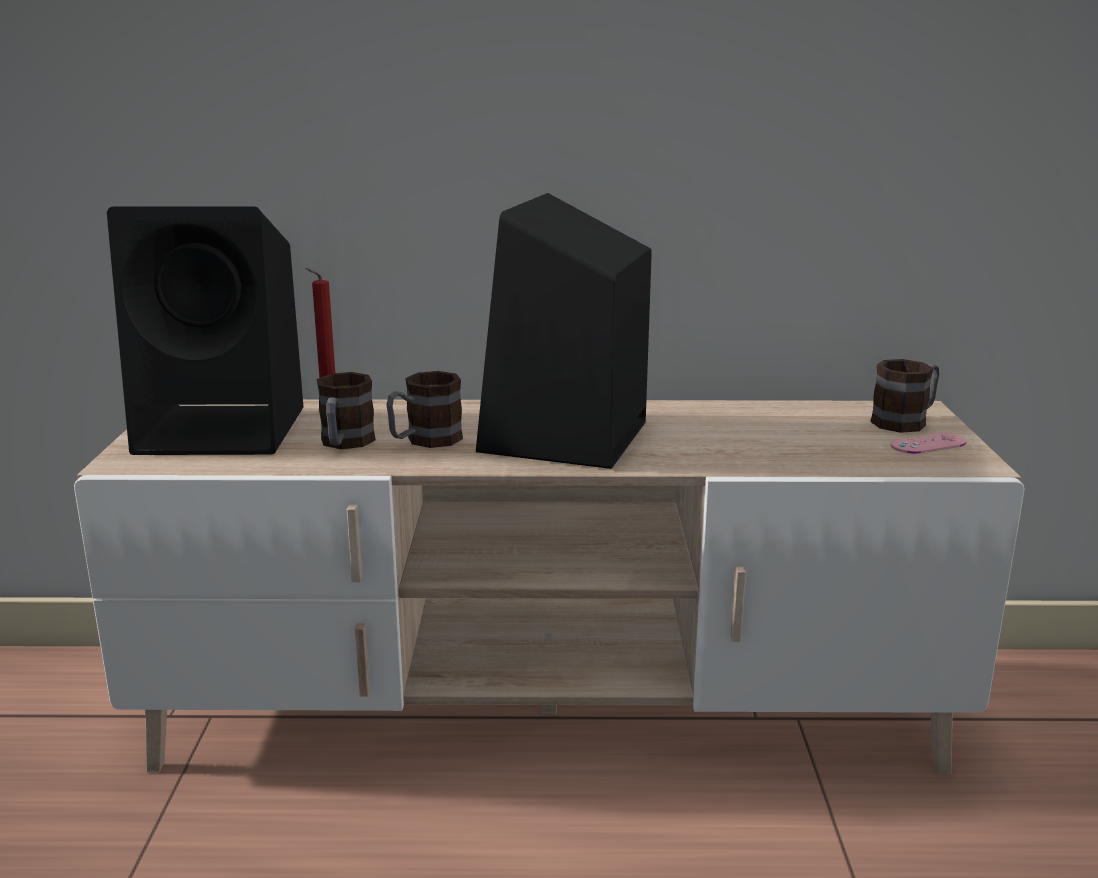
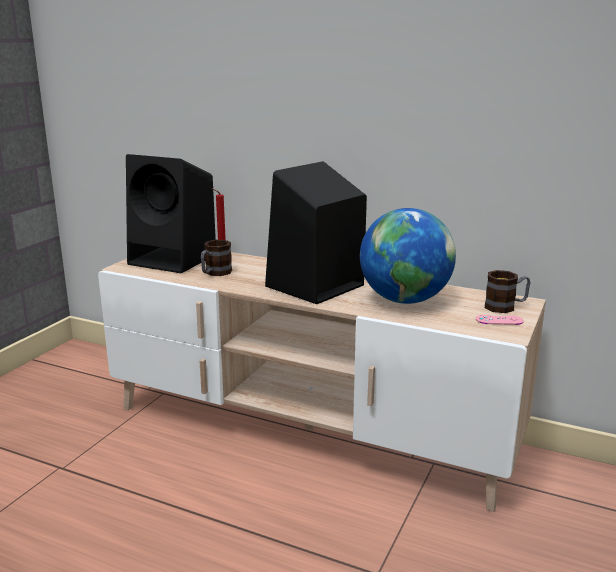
camera: 25 degrees right, 0 degrees up
mug [386,371,463,448] -> none
none -> globe [360,208,456,304]

